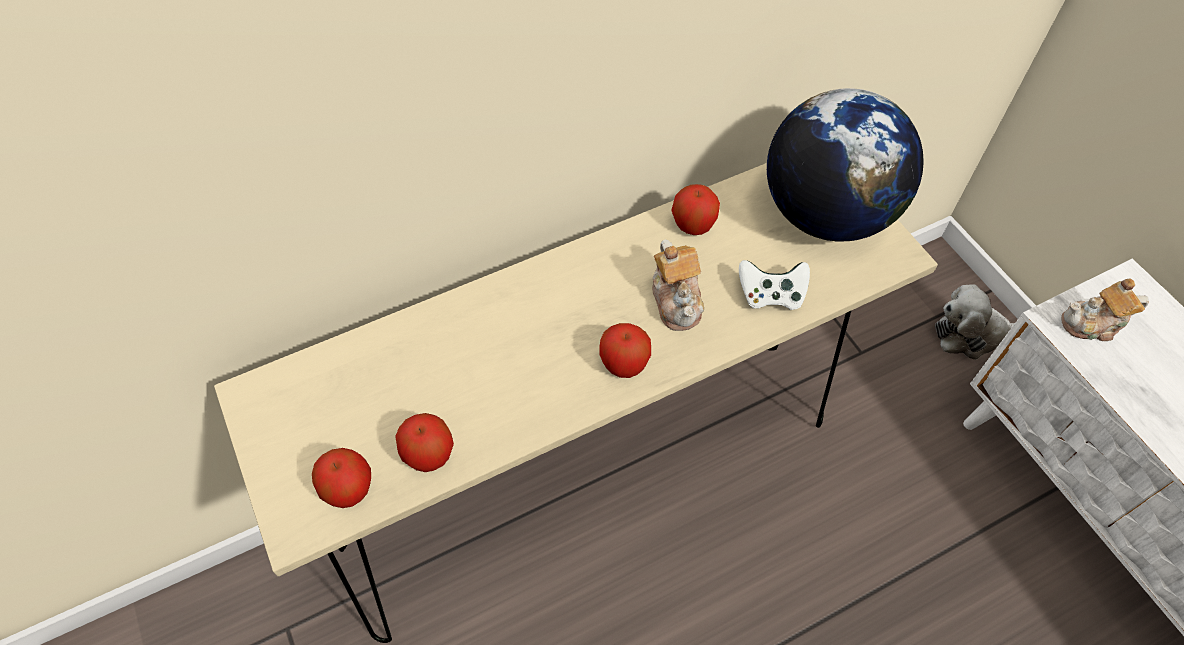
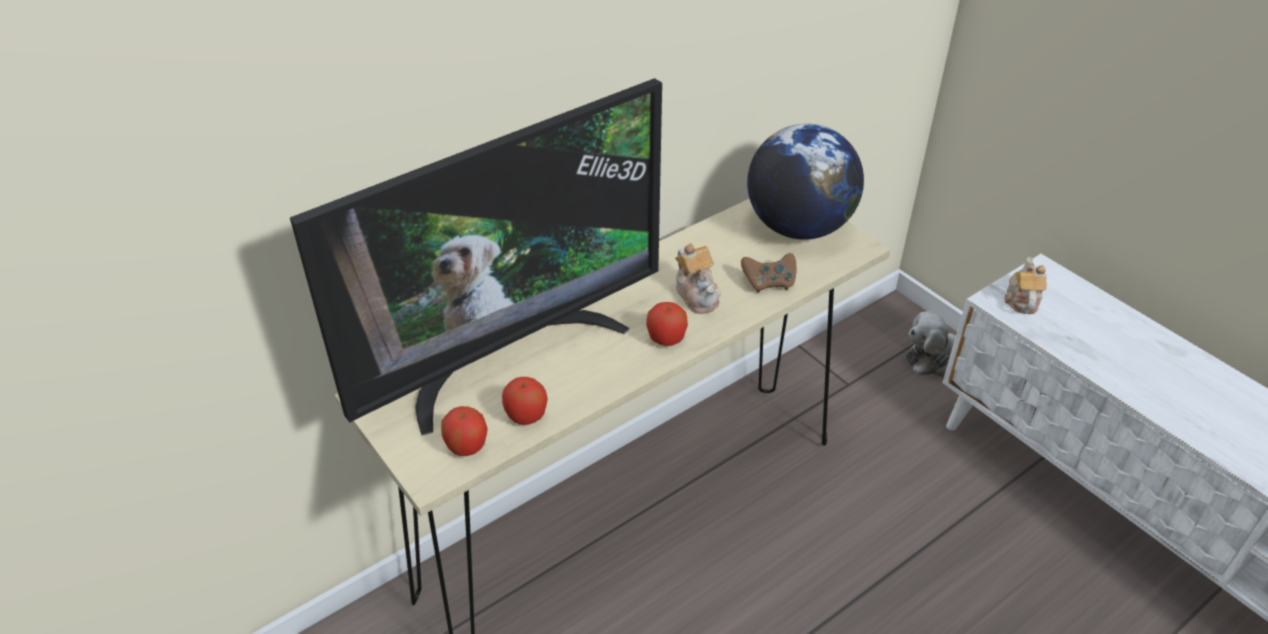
camera: 10 degrees left, 15 degrees down
apple [671,184,720,235] -> none
white game controller [739,260,810,310] -> brown game controller [741,253,797,293]
teapot [1061,279,1149,341] -> teapot turned 120 degrees clockwise [1005,257,1047,314]
none -> television [290,78,662,435]

